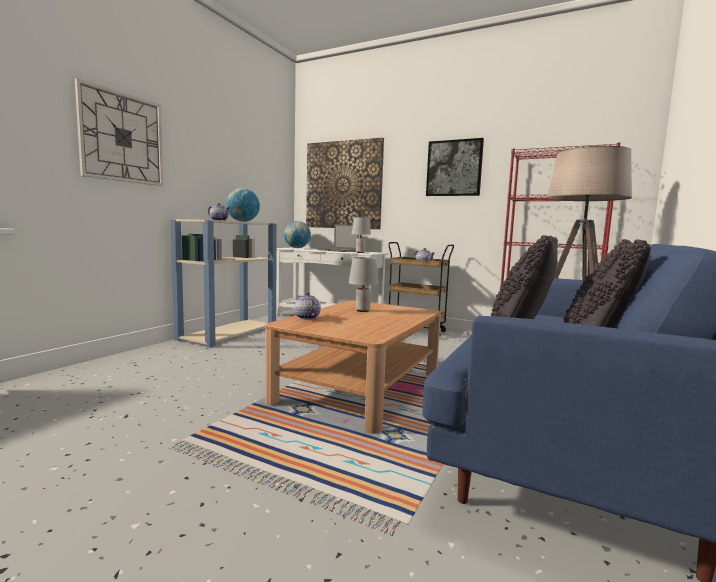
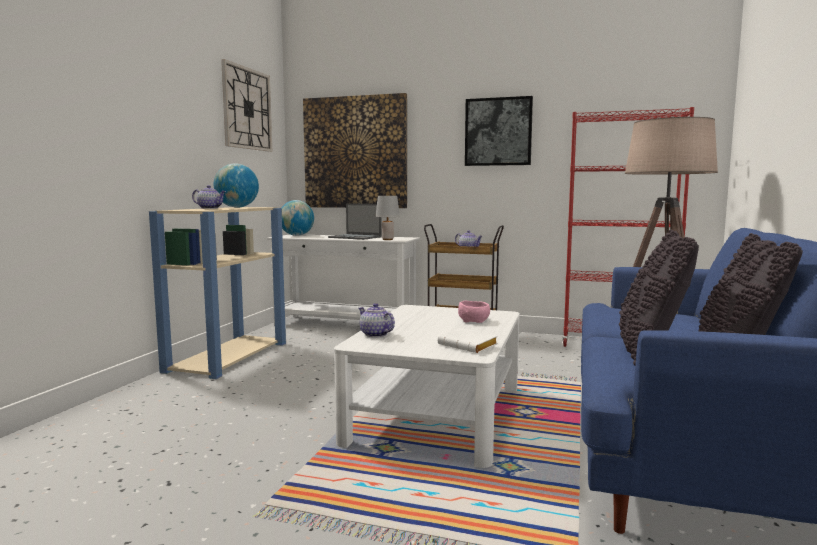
camera: 10 degrees left, 0 degrees up
wall clock [75,78,163,186] -> wall clock moved to [221,59,272,152]
brown coffee table [265,300,441,434] -> white coffee table [334,305,520,468]
grey table lamp [349,257,378,312] -> none
none -> white book [438,328,498,353]
none -> pink bowl [458,301,490,323]

